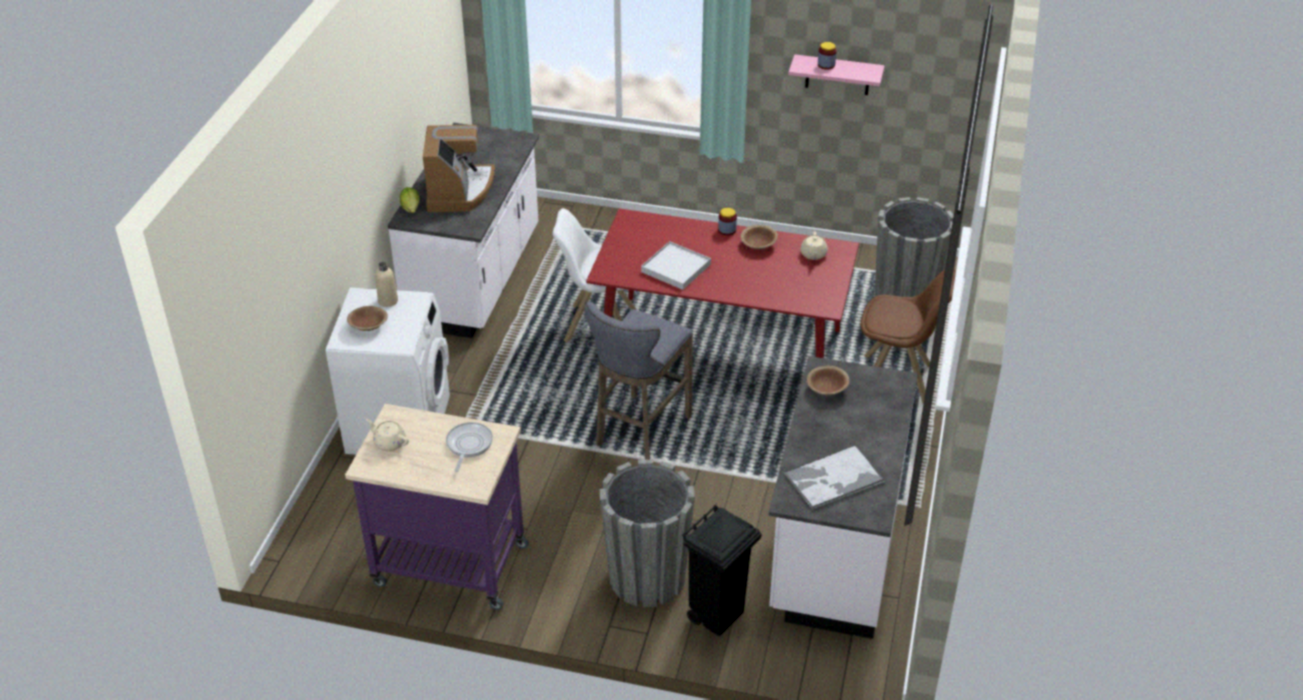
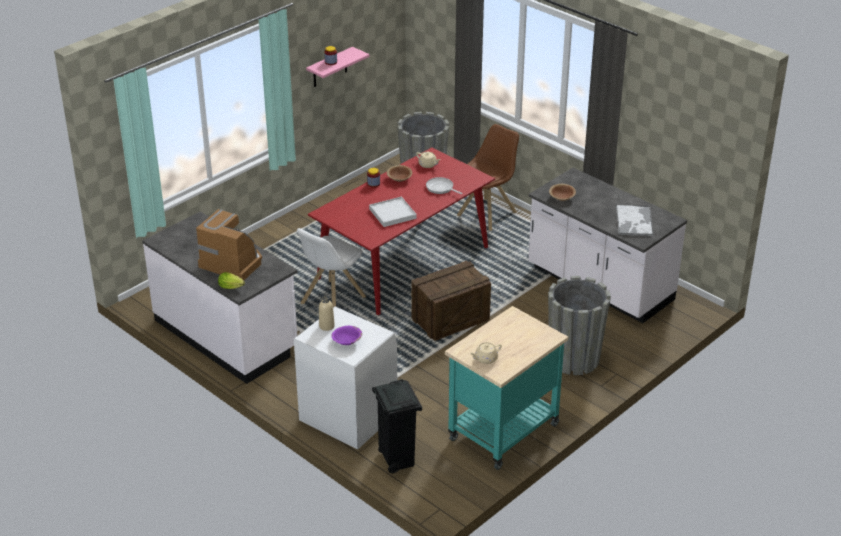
camera: 60 degrees left, 5 degrees down
purple cart [345,404,529,610] -> turquoise cart [445,306,568,470]
brown bowl [347,306,388,331] -> purple bowl [331,326,362,345]
frying pan [446,422,493,472] -> frying pan moved to [426,177,462,194]
grey stool [585,301,693,460] -> crate [411,260,491,341]
black trash can [682,505,762,636] -> black trash can moved to [372,379,422,473]

